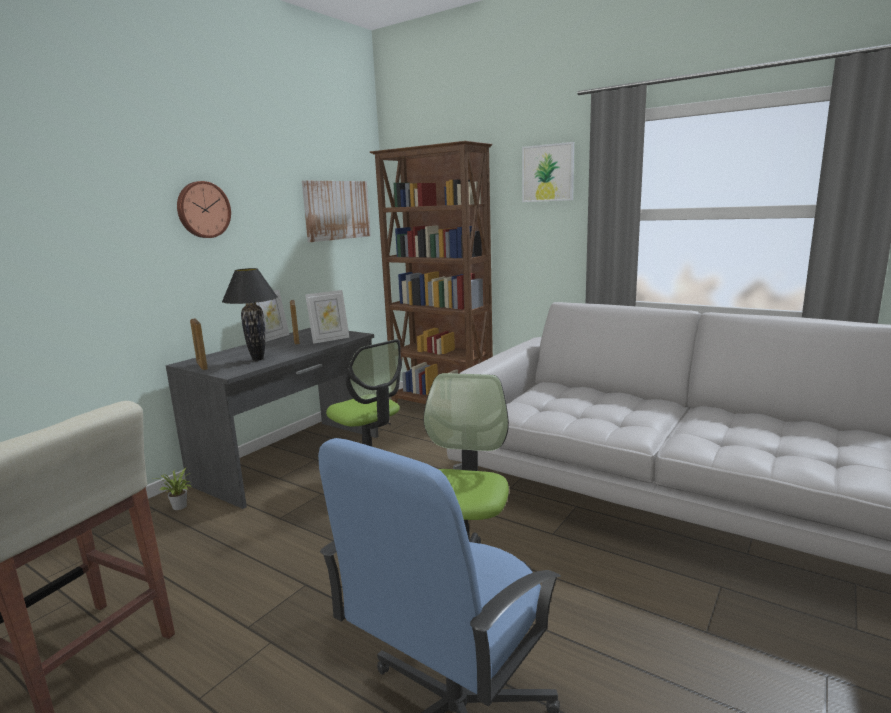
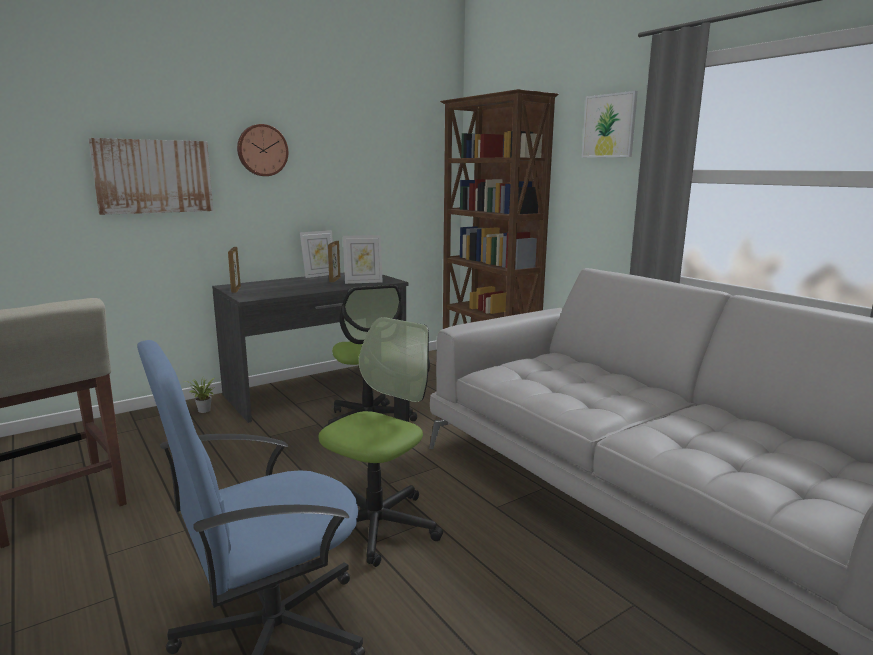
camera: 20 degrees right, 0 degrees up
black table lamp [222,268,278,361] -> none
picture [302,181,371,242] -> picture moved to [88,138,213,215]

